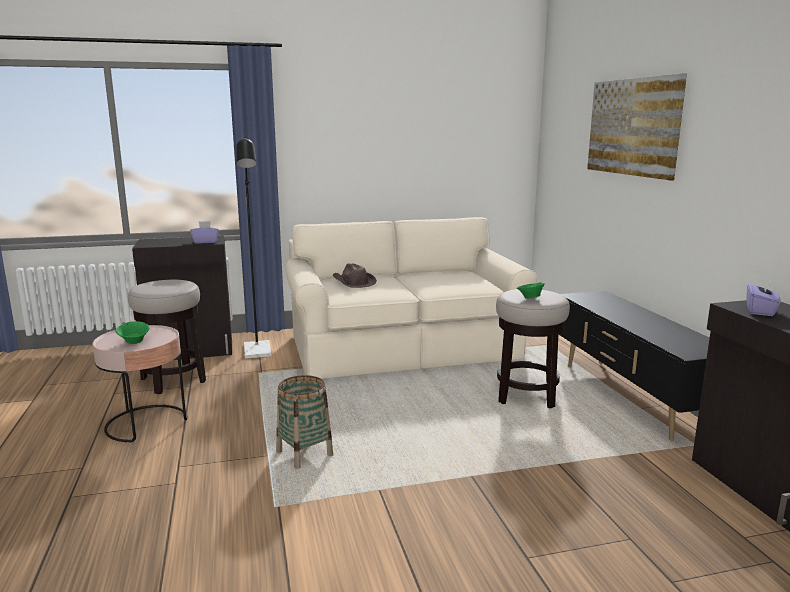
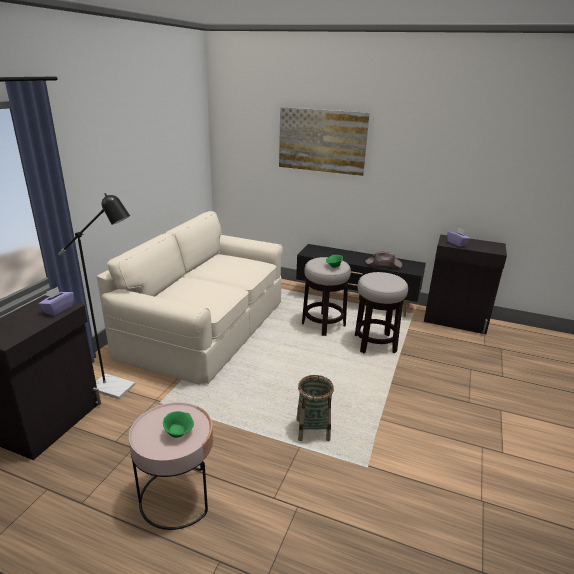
camera: 55 degrees left, 10 degrees up
stool [128,280,206,394] -> stool moved to [355,272,408,354]
brown hat [332,263,377,288] -> brown hat moved to [365,251,402,268]

